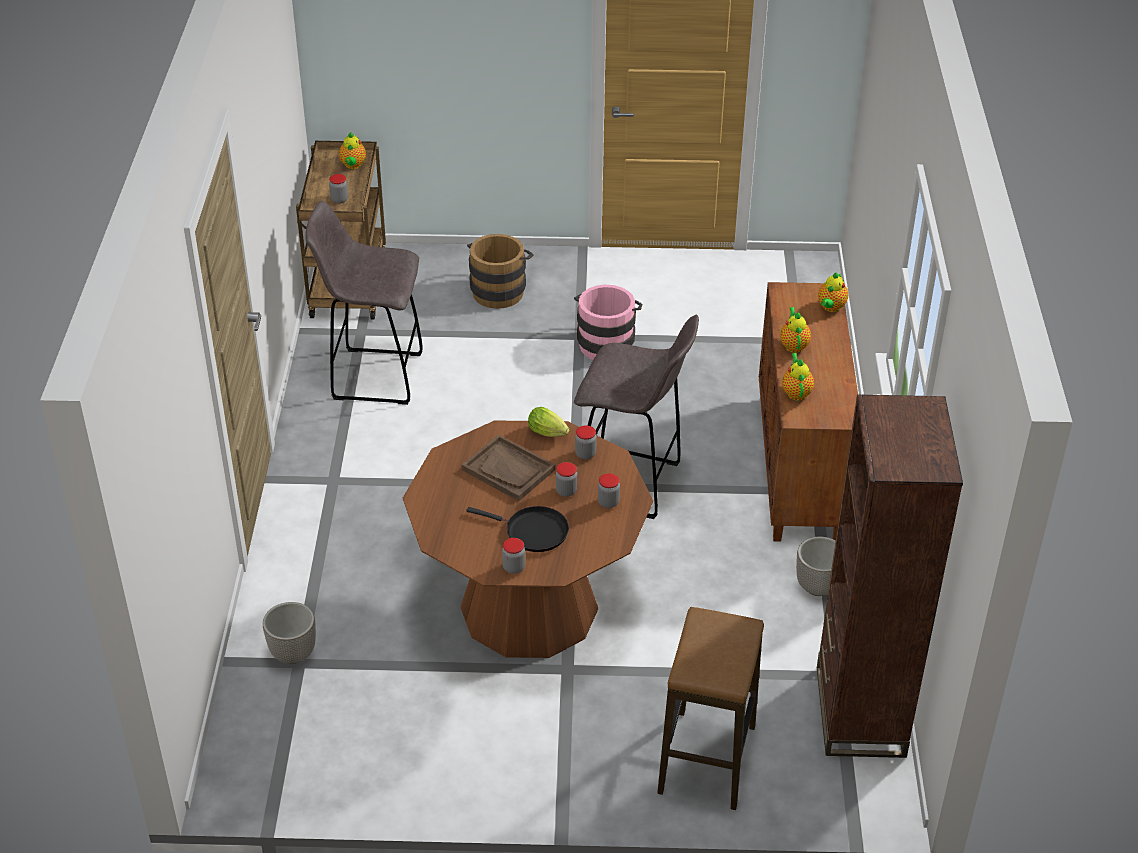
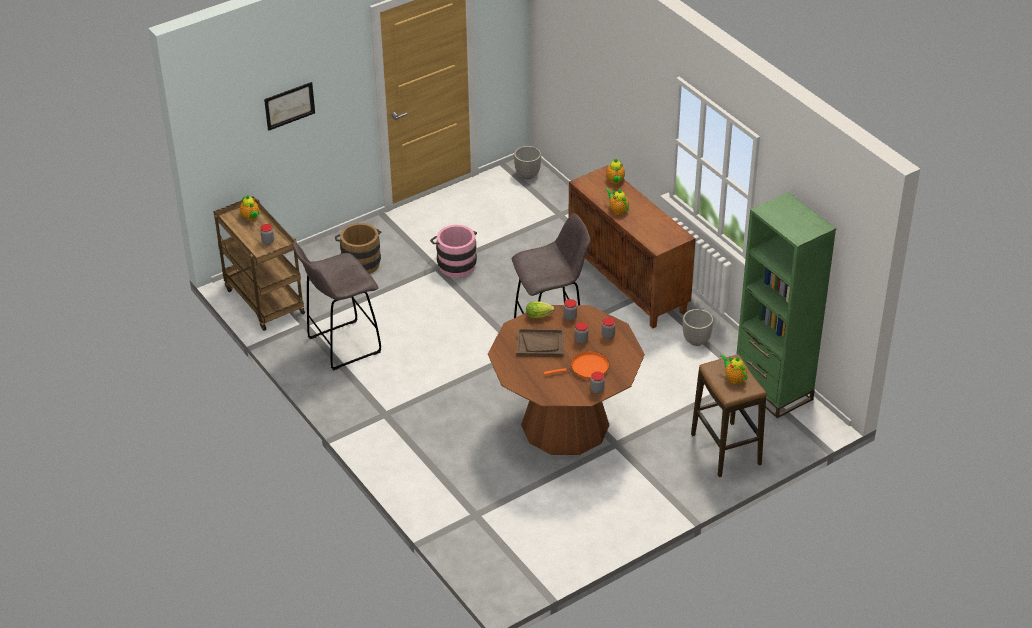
camera: 35 degrees left, 0 degrees up
planter [263,602,316,664] -> planter moved to [514,146,541,179]
black frying pan [466,506,569,552] -> orange frying pan [544,351,609,379]
teapot [782,353,814,401] -> teapot moved to [720,354,748,384]
brown bookcase [817,394,963,758] -> green bookcase [736,192,836,418]
none -> picture [264,82,315,131]

